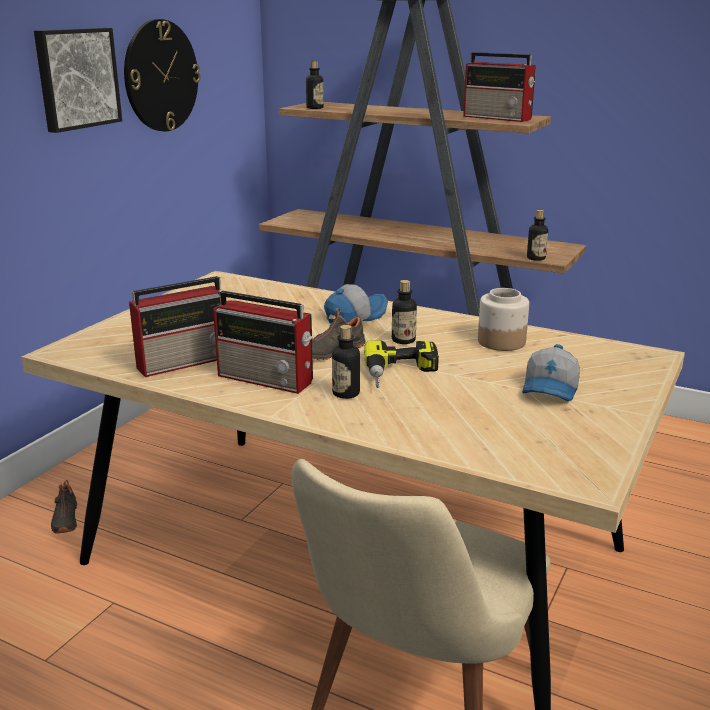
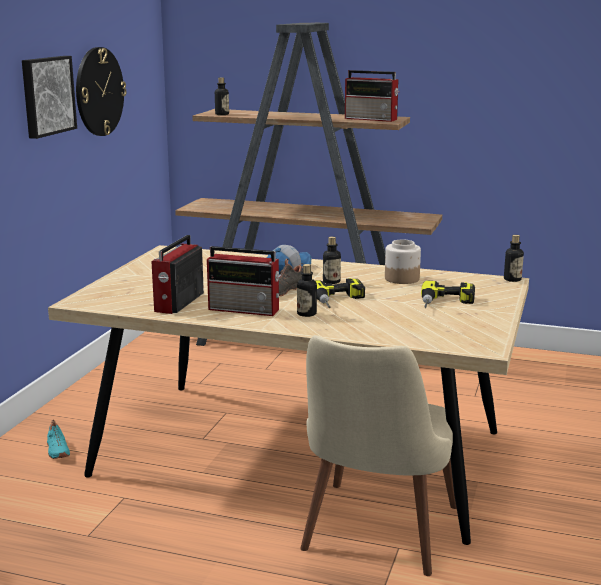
camera: 10 degrees left, 5 degrees down
black shoe [51,480,77,533] -> turquoise shoe [47,420,70,459]
radio [129,276,222,377] -> radio turned 150 degrees clockwise [151,235,204,314]
cap [522,344,580,401] -> power drill [421,280,475,309]
bottle [527,210,548,261] -> bottle moved to [504,235,524,282]

